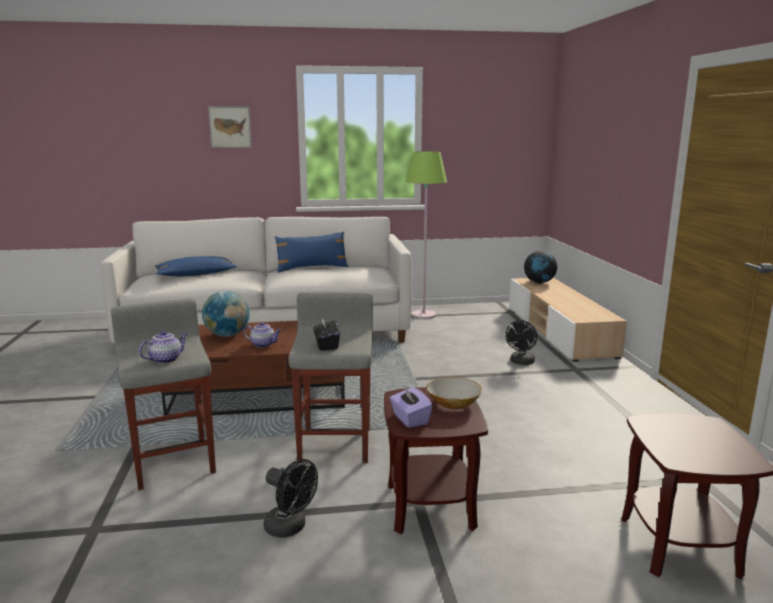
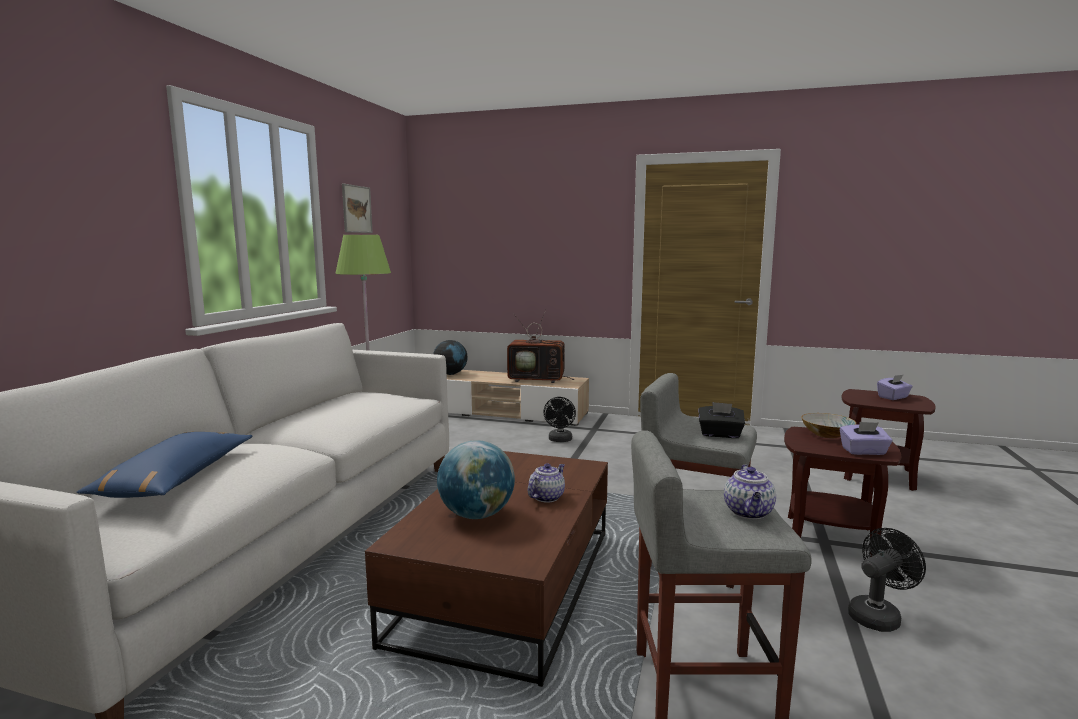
camera: 65 degrees left, 5 degrees down
teapot [139,331,188,364] -> teapot turned 150 degrees counterclockwise [724,464,776,519]
picture [208,106,252,148] -> picture moved to [342,184,373,233]
blue pillow [275,232,349,272] -> none
black fan [505,320,537,365] -> black fan turned 45 degrees clockwise [544,397,576,442]
none -> television [507,308,574,383]
none -> purple tissue box [877,374,913,400]

